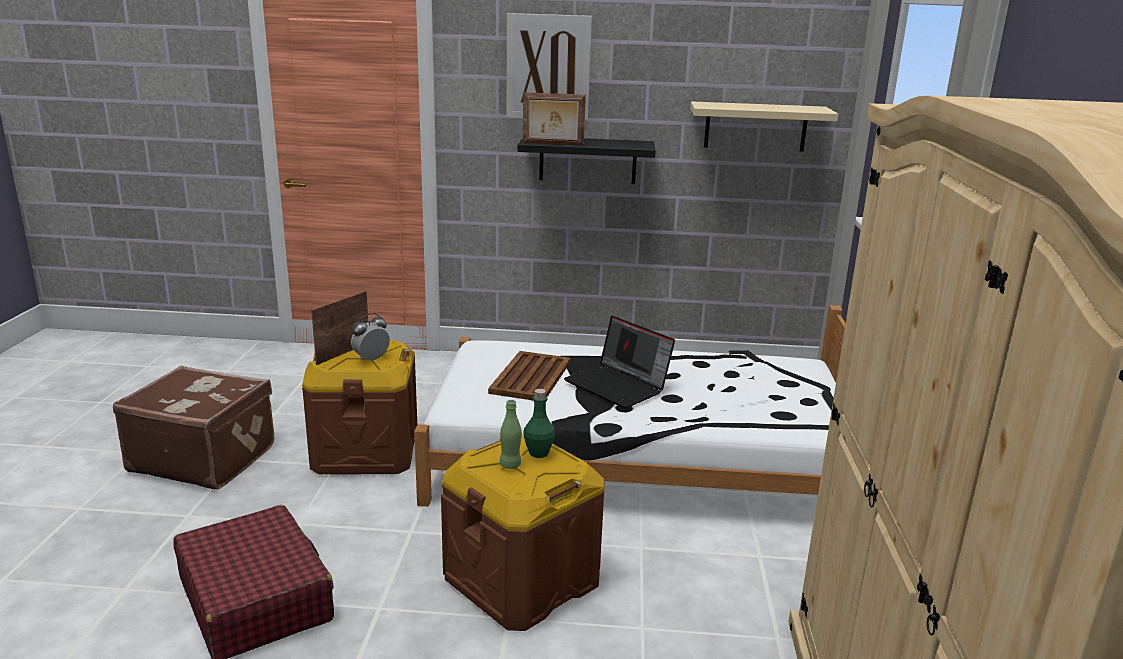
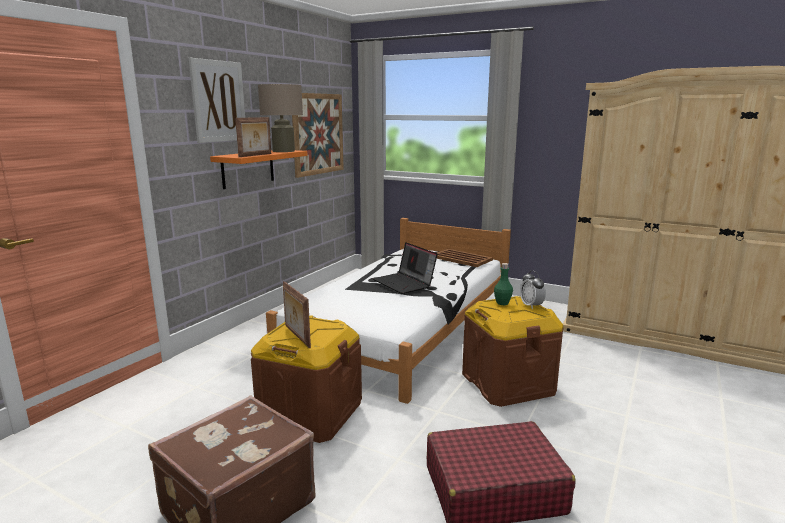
camera: 65 degrees left, 5 degrees down
alarm clock [351,313,390,361] -> alarm clock moved to [520,270,546,309]
brown tray [488,351,571,400] -> brown tray moved to [437,249,493,267]
green bottle [500,400,522,469] -> none
black shelf [517,138,655,184] -> orange shelf [210,150,307,189]
laptop [564,316,675,408] -> laptop turned 75 degrees clockwise [373,242,438,294]
beige shelf [690,101,838,152] -> picture [292,93,344,178]
none -> beige table lamp [258,84,303,152]

